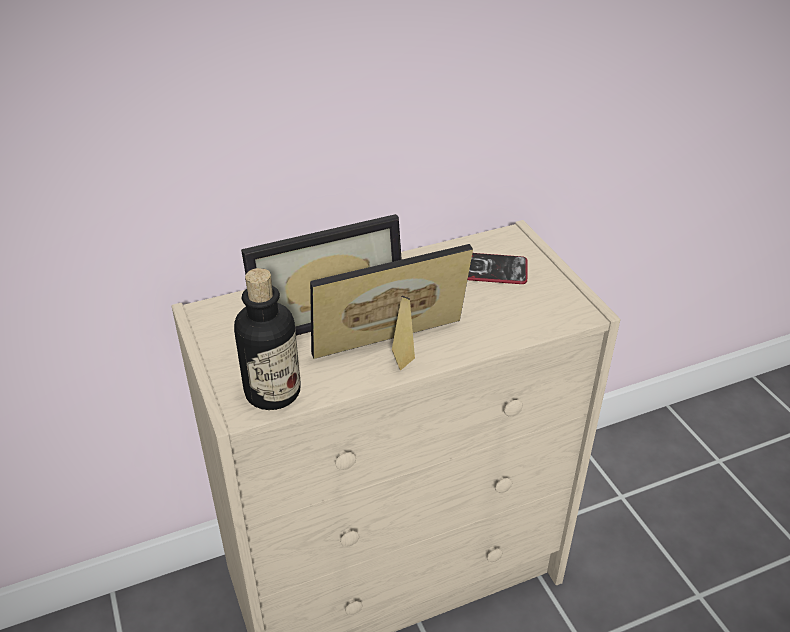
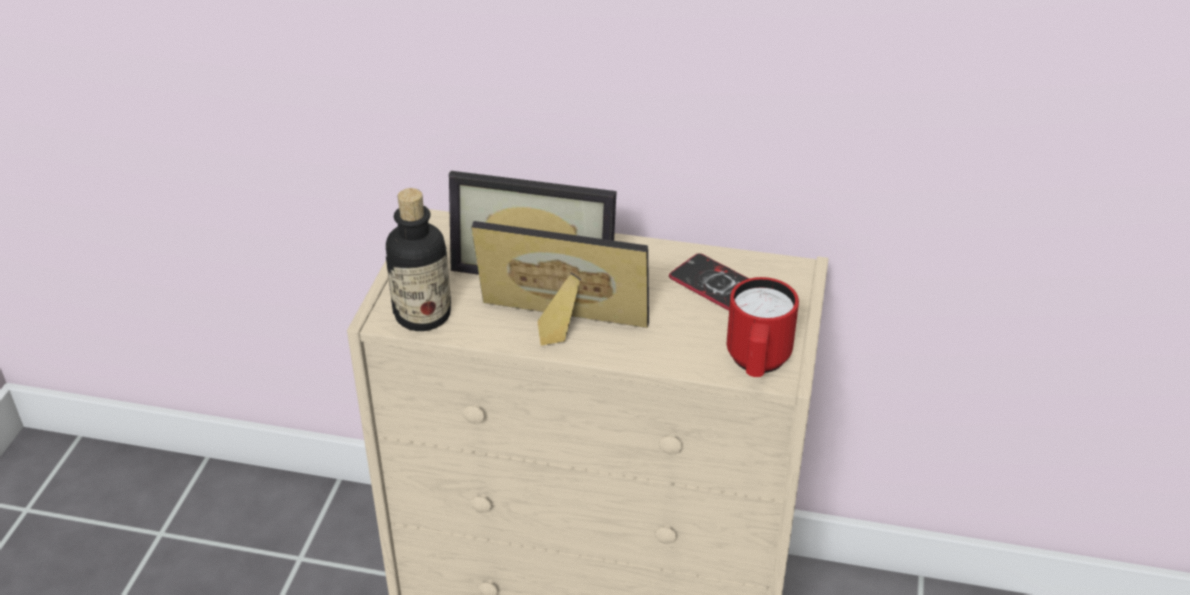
camera: 35 degrees right, 0 degrees up
none -> red mug [727,277,799,377]

